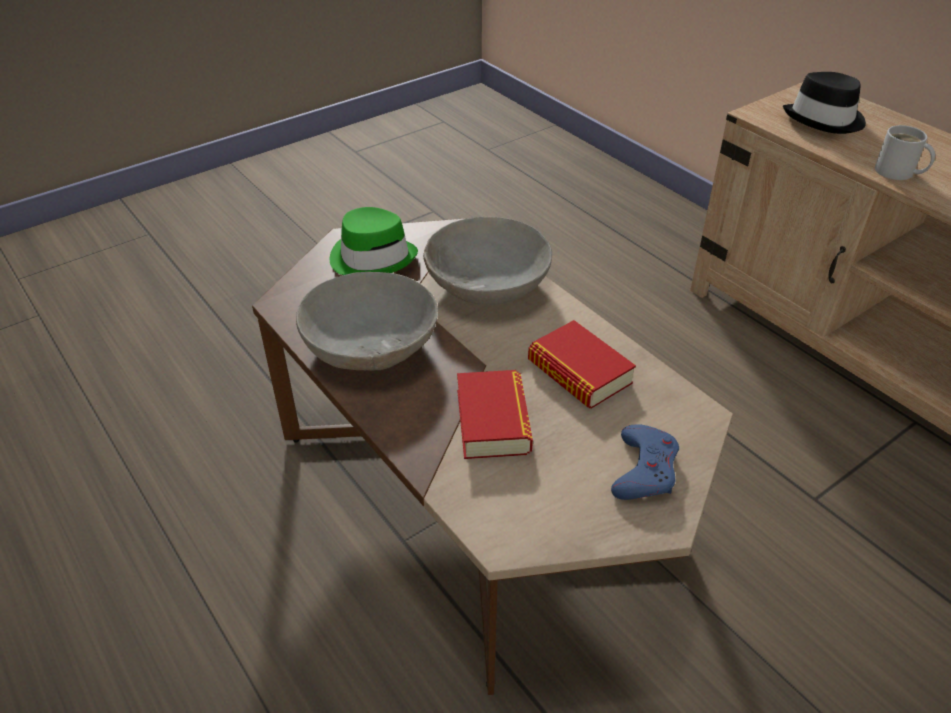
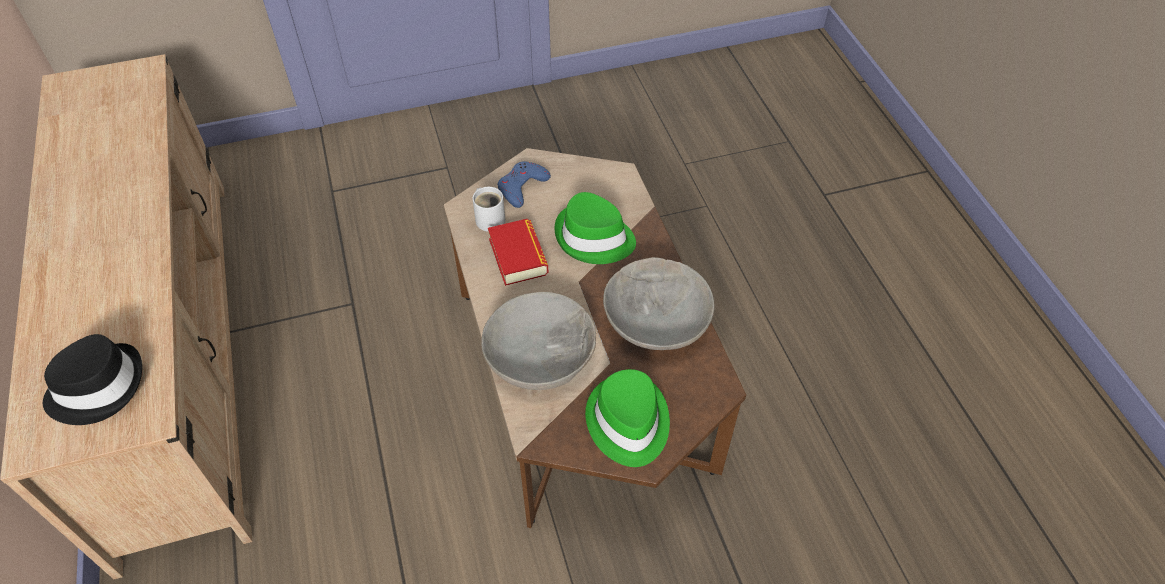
camera: 160 degrees left, 10 degrees up
book [457,370,533,459] -> green hat [554,192,636,264]
white mug [875,125,935,180] -> white mug moved to [472,187,505,232]

